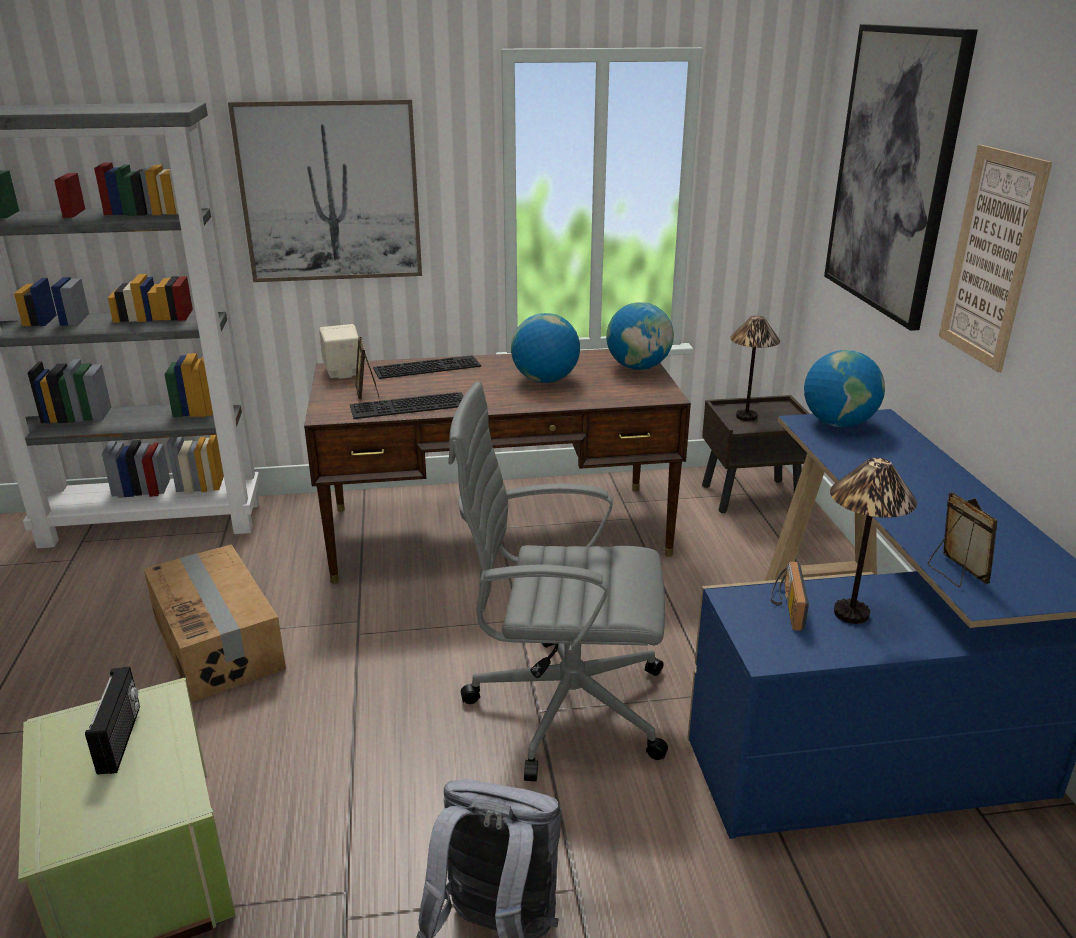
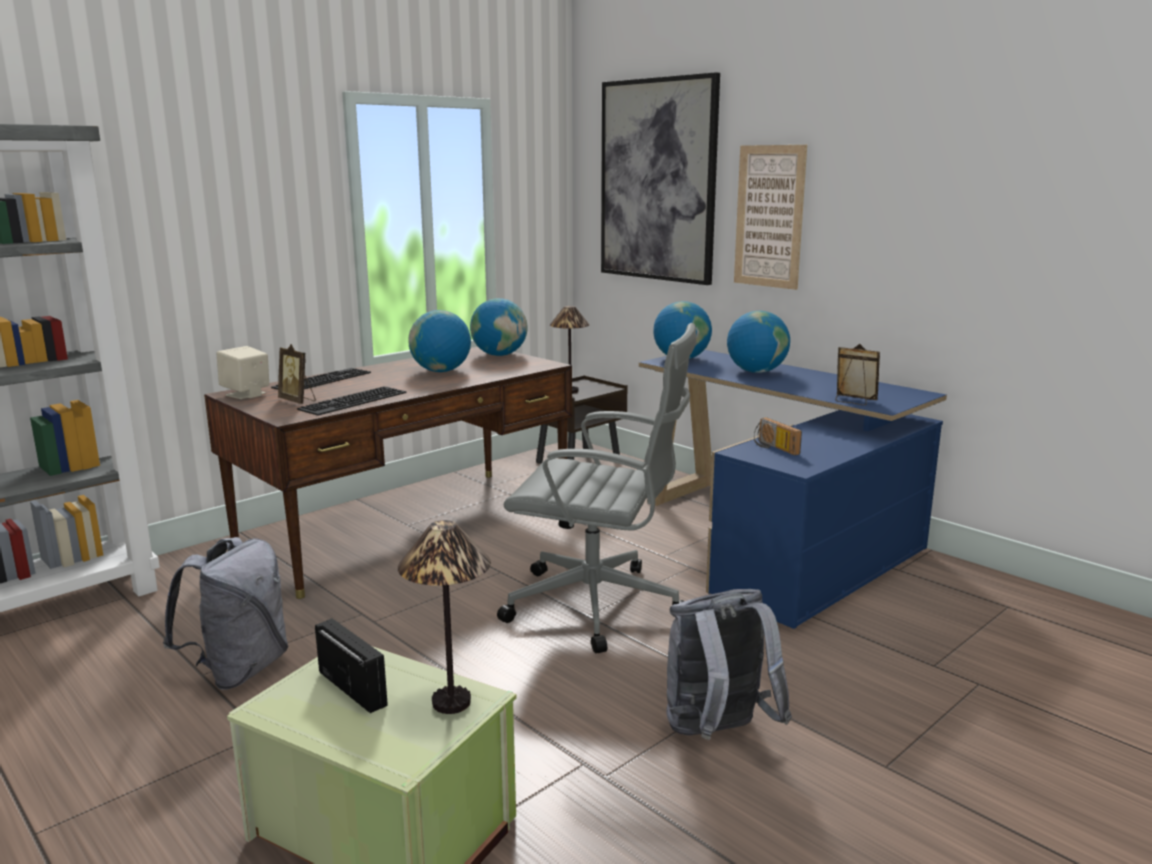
camera: 35 degrees left, 10 degrees down
cardboard box [144,544,286,702] -> grey backpack [163,537,288,690]
picture [228,99,422,282] -> none
grey office chair [448,382,668,781] -> grey office chair turned 135 degrees counterclockwise [497,323,697,653]
table lamp [830,458,917,624] -> table lamp moved to [398,520,491,714]
none -> globe [727,311,790,373]

